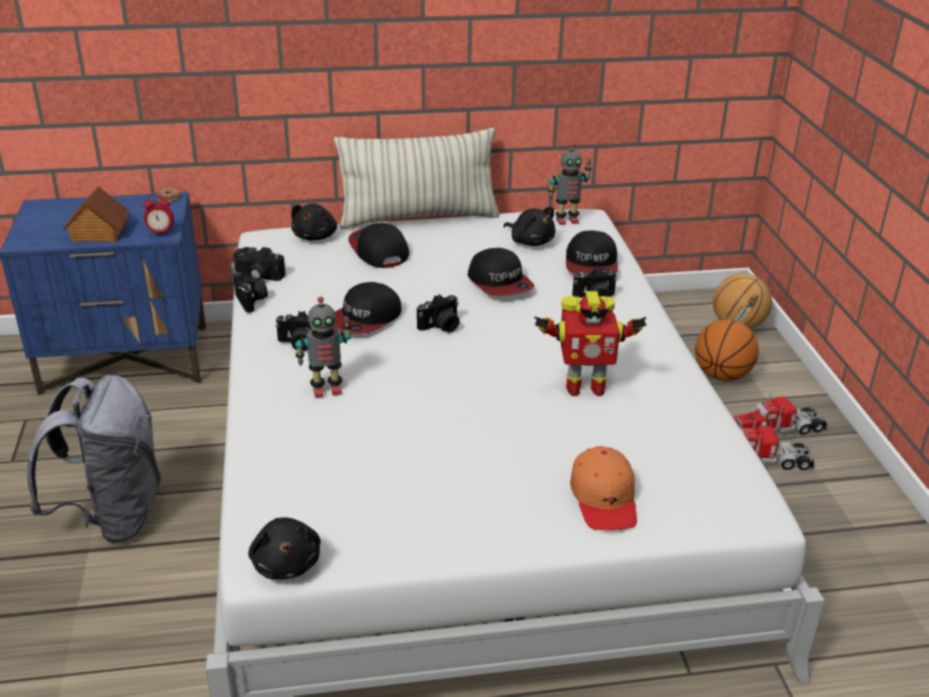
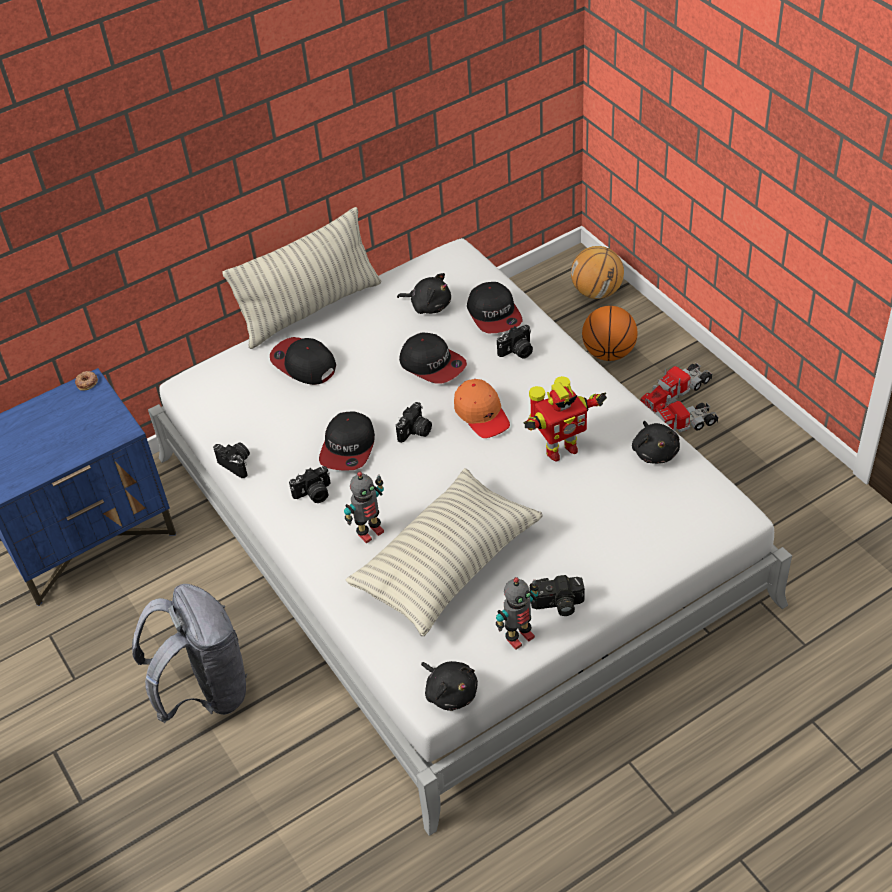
camera: 20 degrees left, 15 degrees up
toy house [63,186,130,243] -> none
alarm clock [143,193,174,237] -> none
camera [233,247,285,281] -> camera moved to [530,575,585,616]
black plush toy [291,204,337,241] -> black plush toy moved to [632,421,680,464]
toy robot [548,143,592,225] -> toy robot moved to [496,577,538,650]
orange cap [570,446,637,530] -> orange cap moved to [454,379,510,438]
none -> pillow [346,468,543,636]

